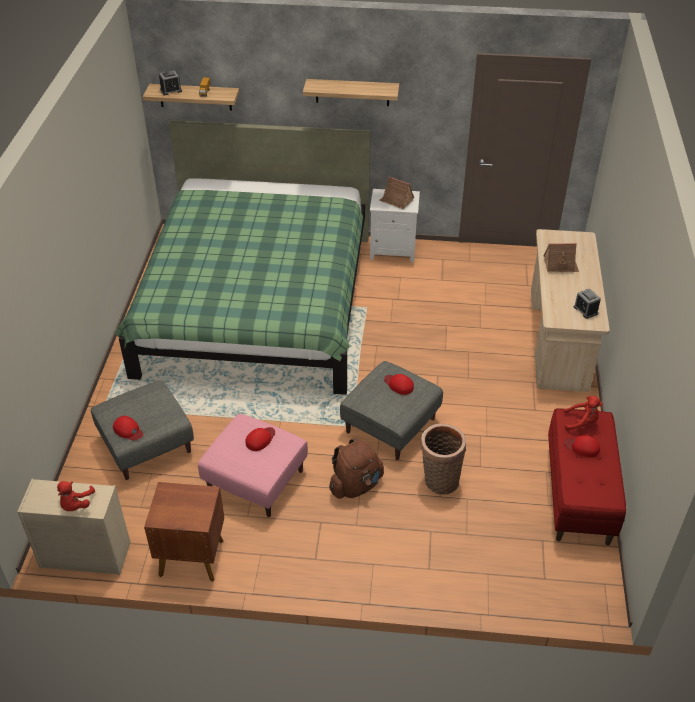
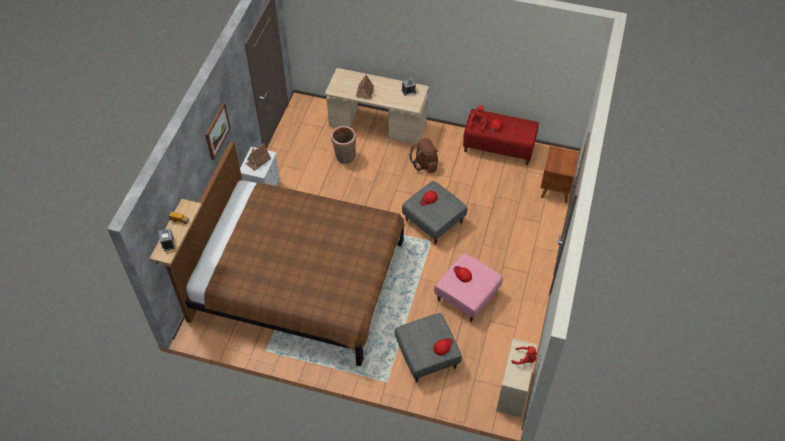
camera: 80 degrees left, 10 degrees up
green bed [114,120,371,395] -> brown bed [166,142,405,366]
brown nightstand [144,482,224,582] -> brown nightstand moved to [541,146,579,203]
shelf [303,79,399,106] -> picture [205,103,231,160]
brown backpack [329,438,384,499] -> brown backpack moved to [409,138,438,173]
basket [421,424,466,495] -> basket moved to [331,126,356,164]

